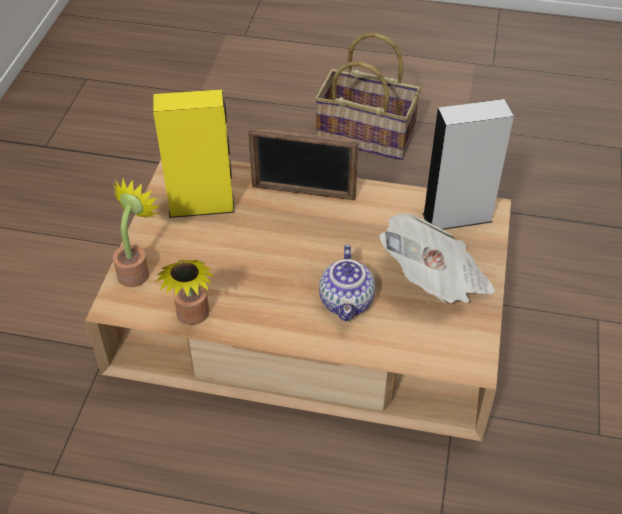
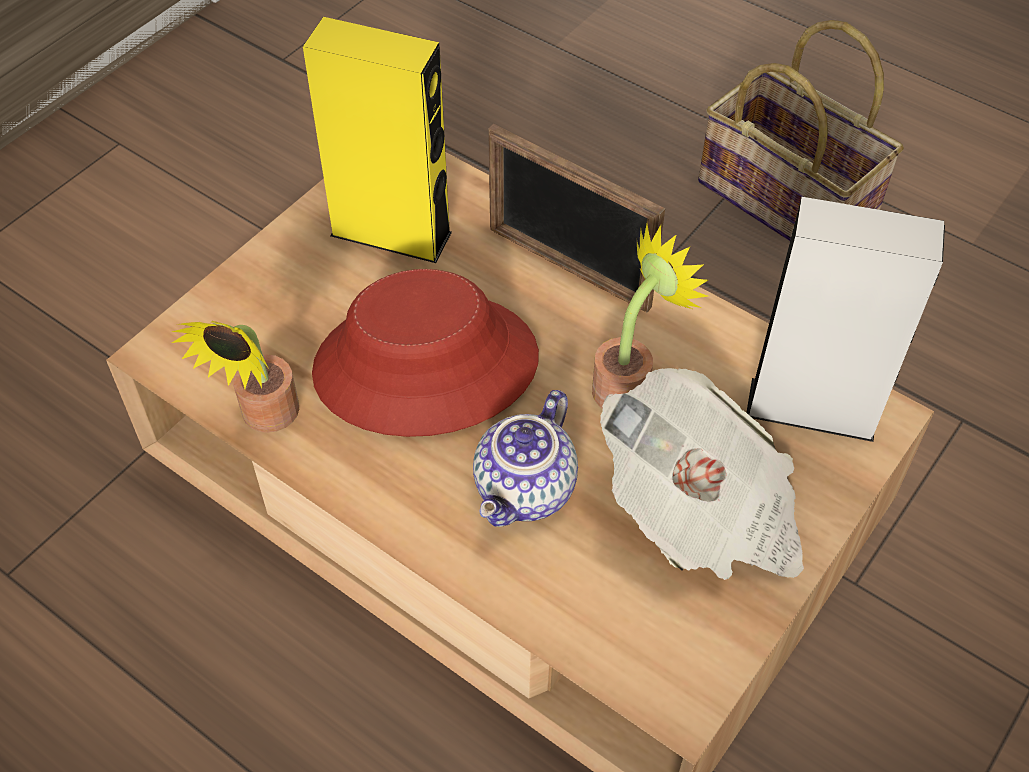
camera: 25 degrees right, 5 degrees up
potted plant [113,179,160,287] -> potted plant moved to [592,222,708,409]
none -> red hat [312,269,539,437]

